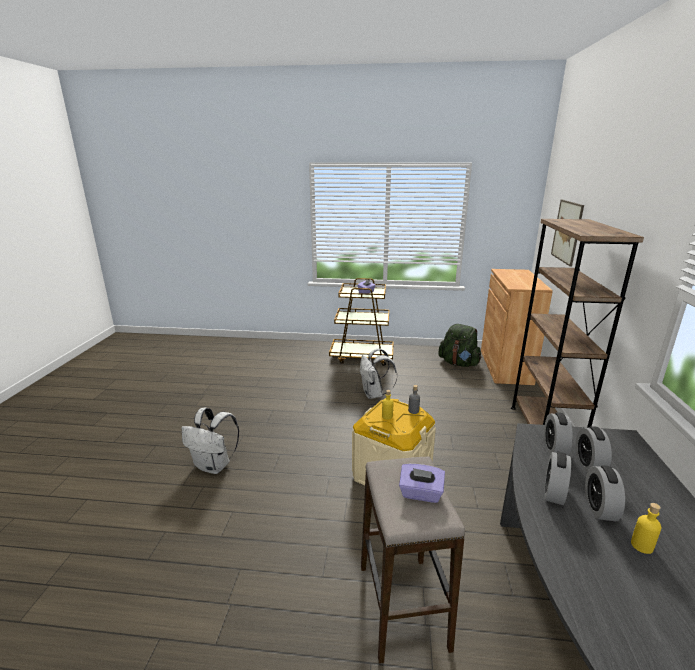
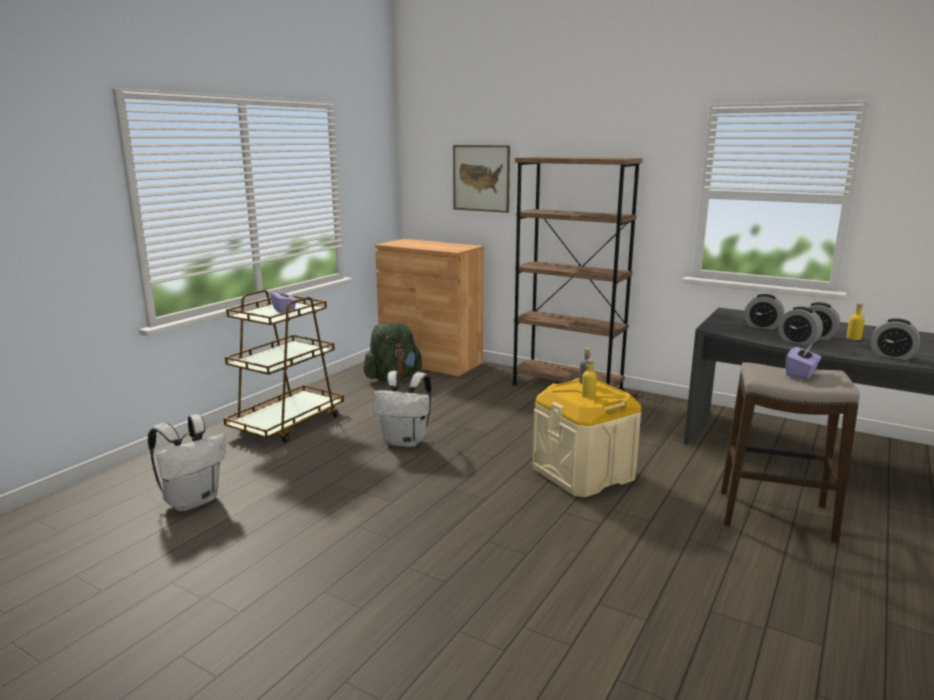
camera: 65 degrees left, 5 degrees down
white backpack [181,408,239,474] -> white backpack moved to [148,414,226,511]
alarm clock [544,412,573,456] -> alarm clock moved to [871,318,920,360]

